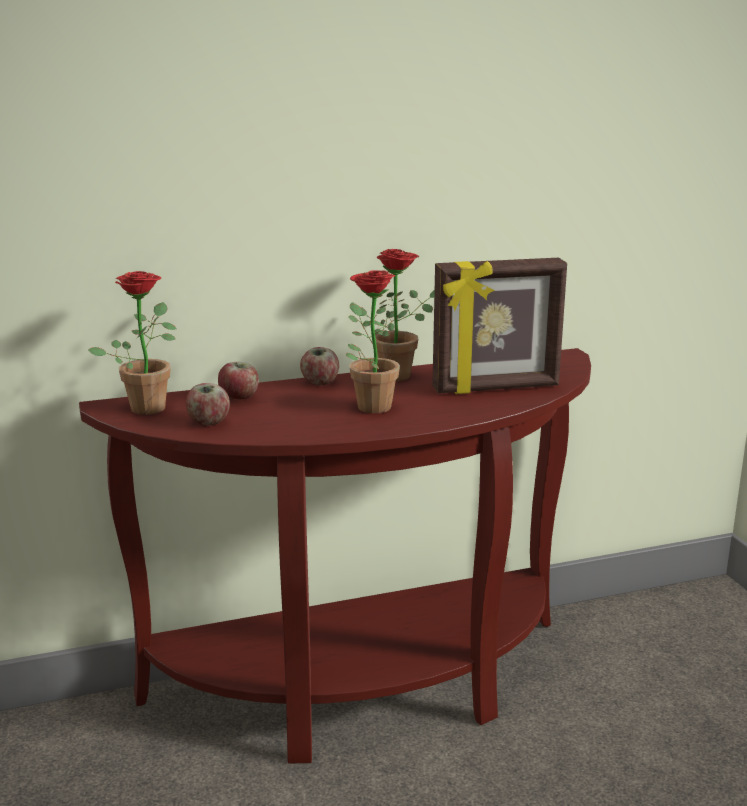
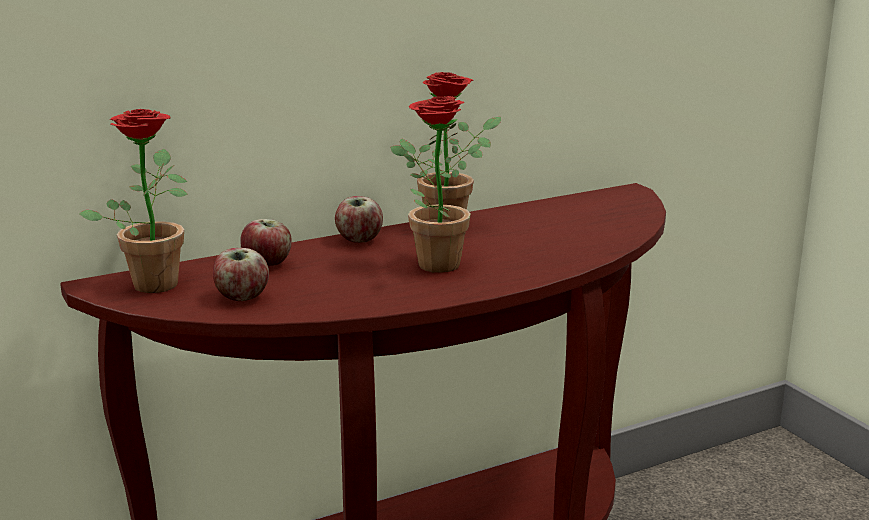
camera: 10 degrees left, 0 degrees up
picture frame [432,258,567,394] -> none

